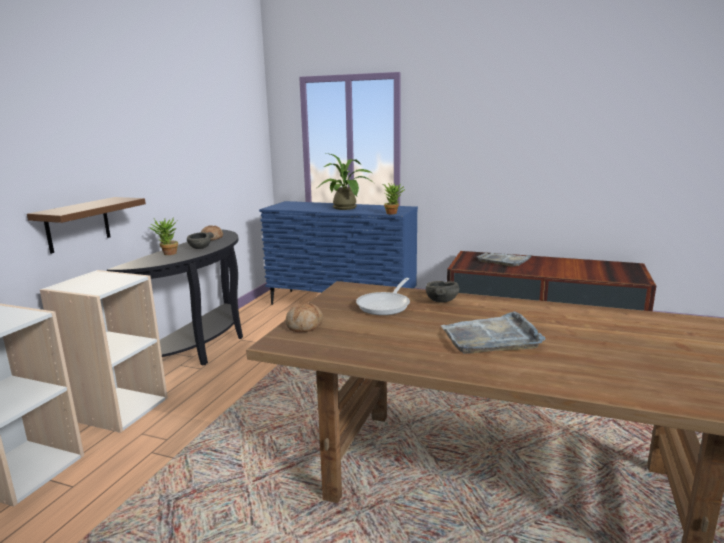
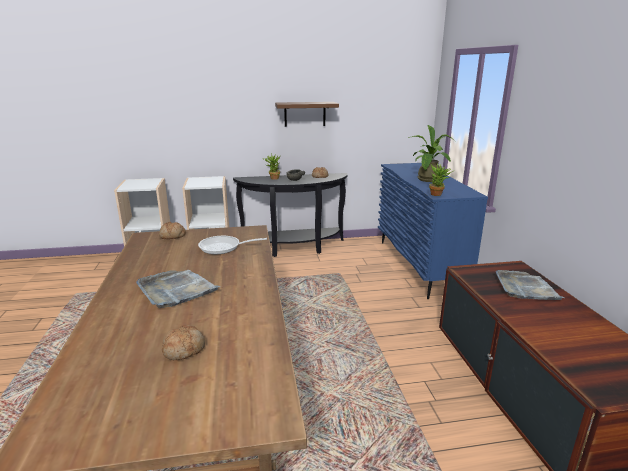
camera: 60 degrees right, 5 degrees up
brown shelf [27,197,146,254] -> brown shelf moved to [275,102,339,127]
grey bowl [426,281,459,303] -> none
none -> bread [162,325,205,360]

